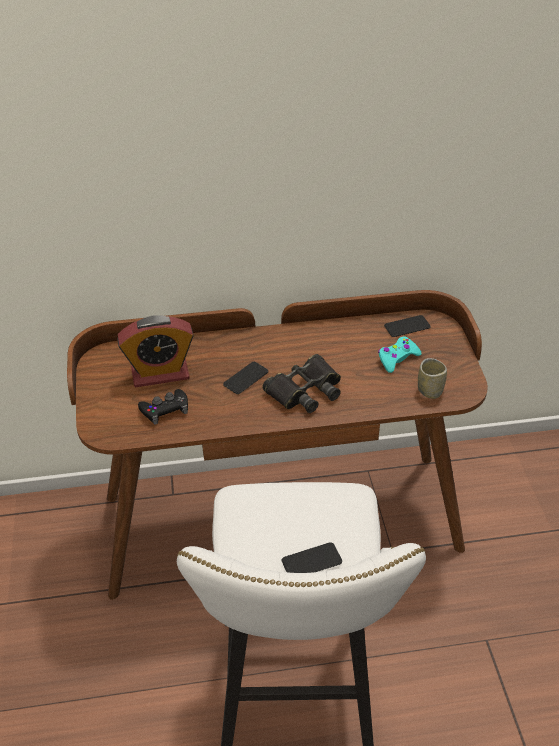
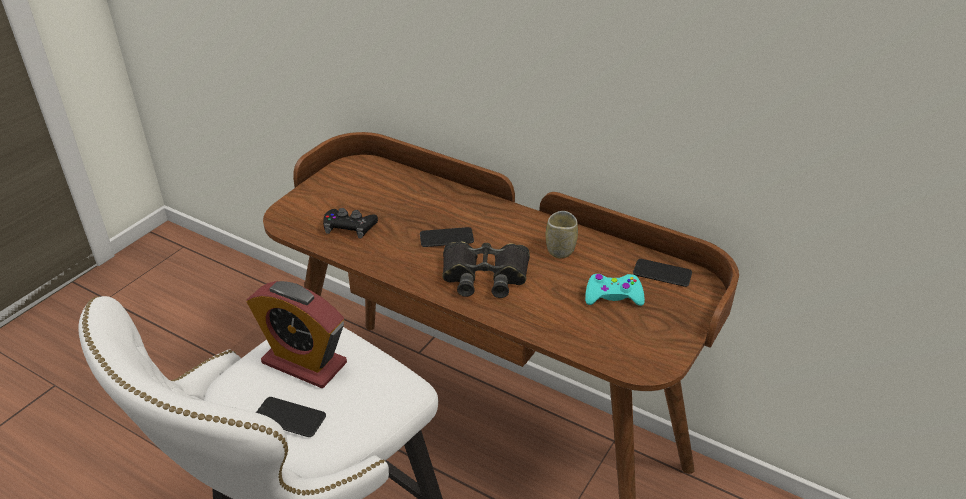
camera: 40 degrees right, 5 degrees down
alarm clock [117,315,194,387] -> alarm clock moved to [246,281,347,388]
cup [418,358,447,399] -> cup moved to [546,211,578,258]

